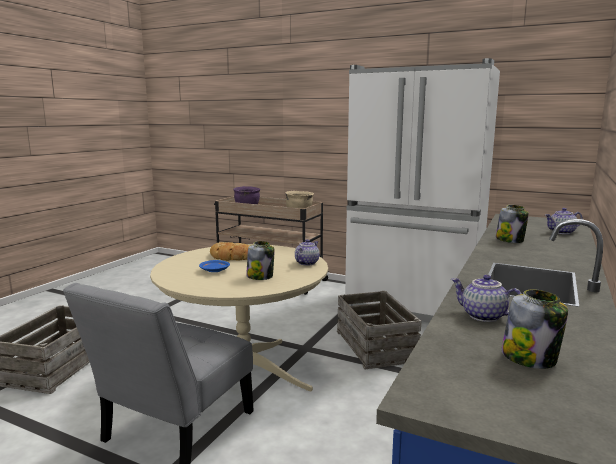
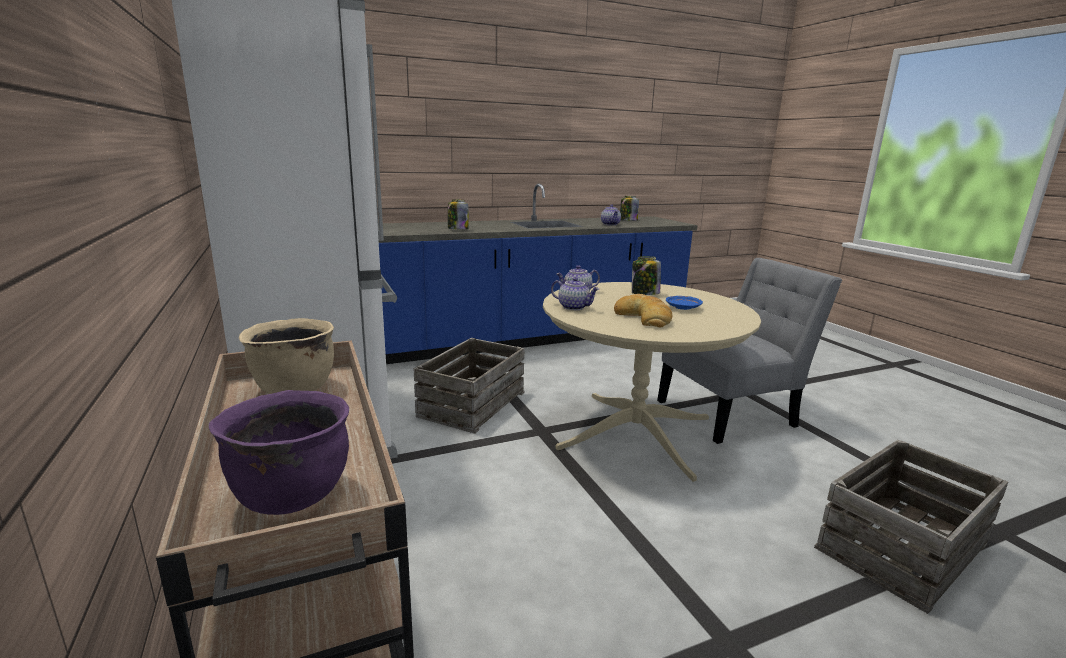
camera: 140 degrees left, 5 degrees up
teapot [545,208,583,234] -> teapot moved to [551,277,599,310]

